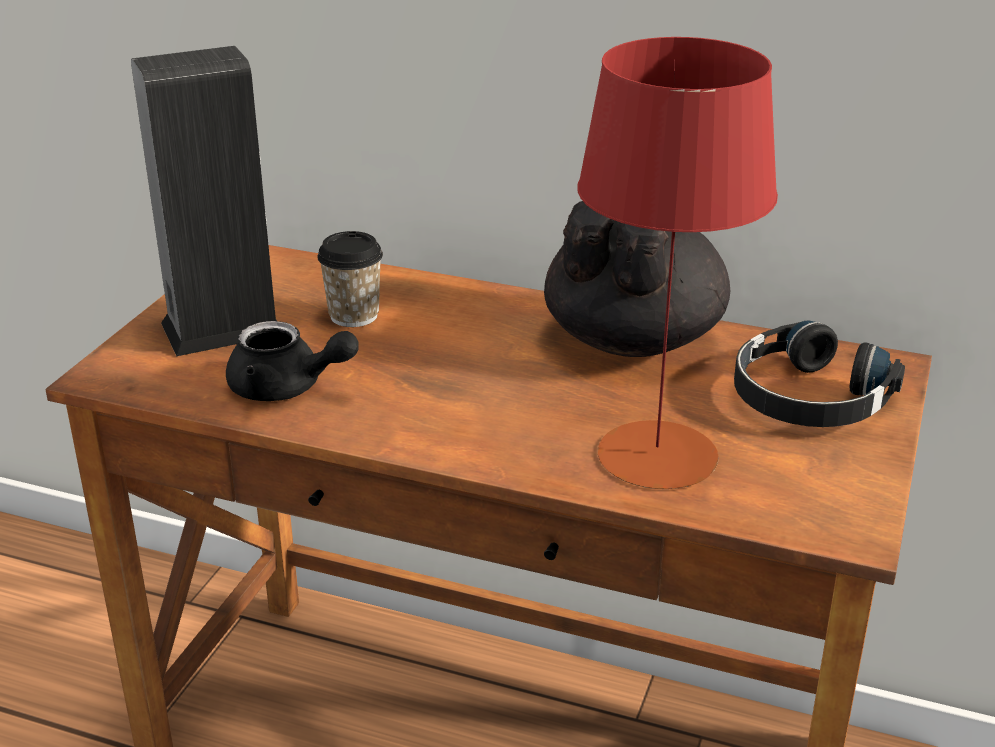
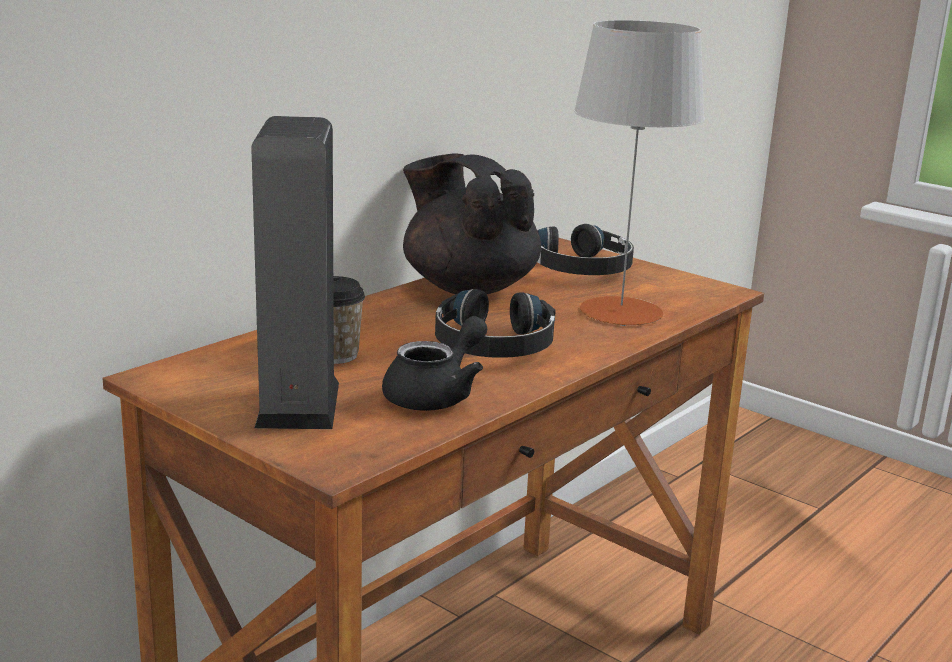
camera: 70 degrees left, 10 degrees down
red table lamp [577,37,778,489] -> grey table lamp [574,20,705,326]
none -> black headphones [435,289,556,358]

